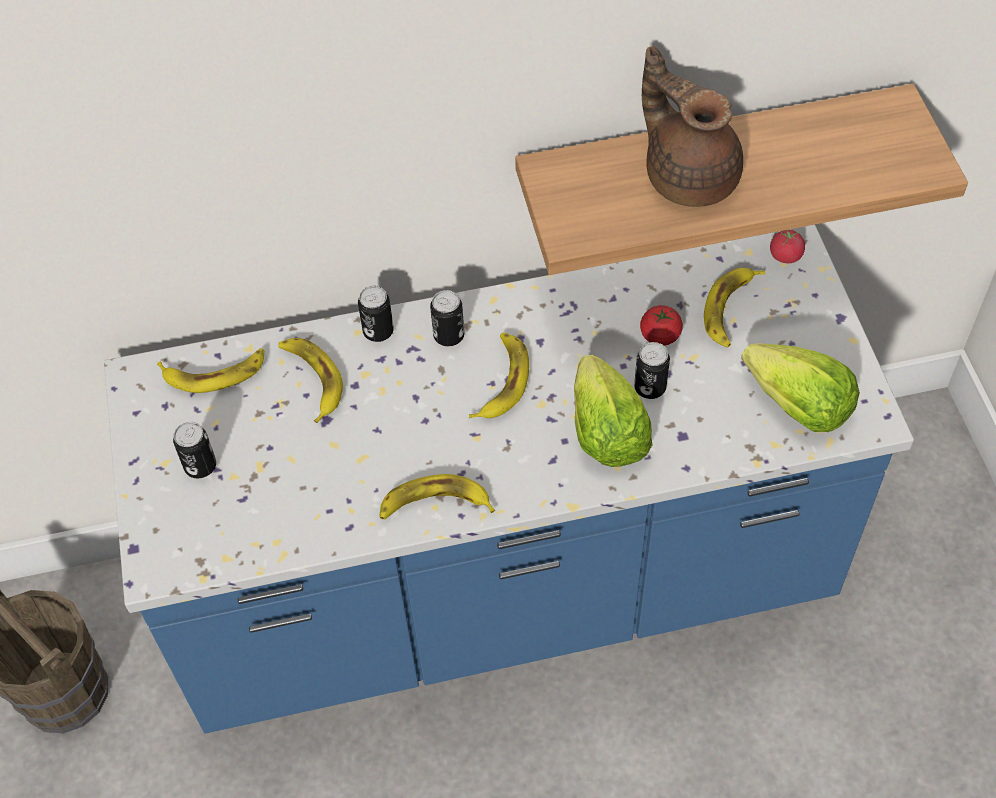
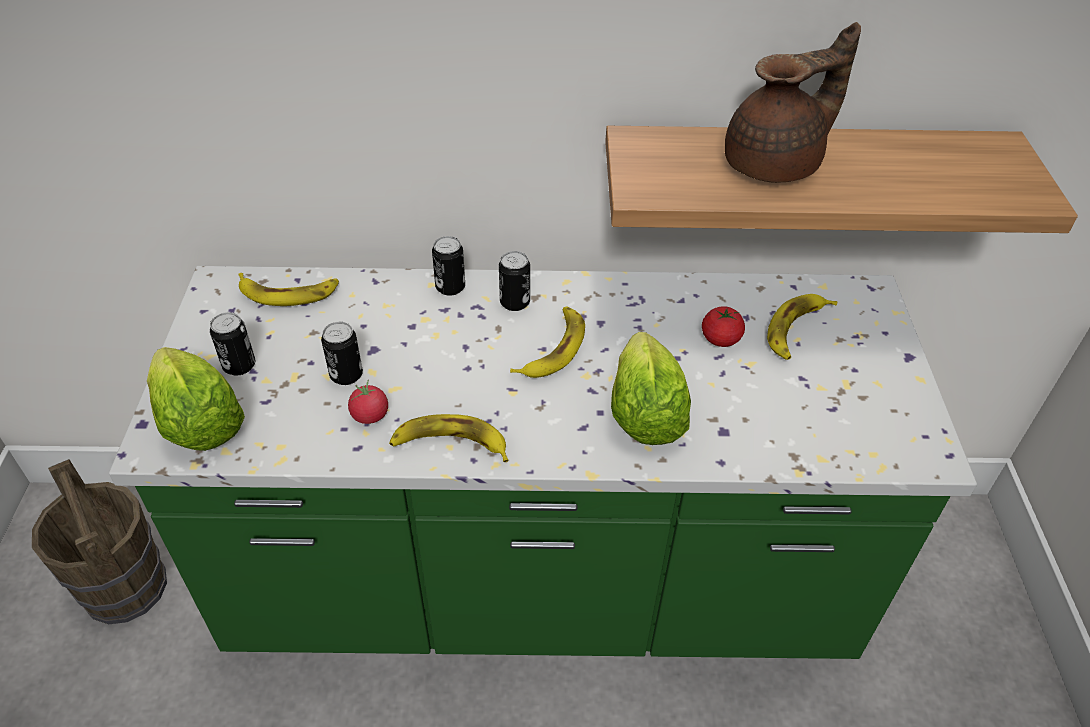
camera: 10 degrees right, 10 degrees down
blue counter [104,225,914,734] -> green counter [109,266,977,659]
banana [278,338,343,423] -> none
can [634,342,670,399] -> can moved to [321,322,363,385]
brown teapot [642,46,743,207] -> brown teapot turned 90 degrees clockwise [725,22,861,183]
lettuce [741,343,860,432] -> lettuce moved to [147,347,245,451]
tomato [770,230,805,263] -> tomato moved to [348,380,388,424]

